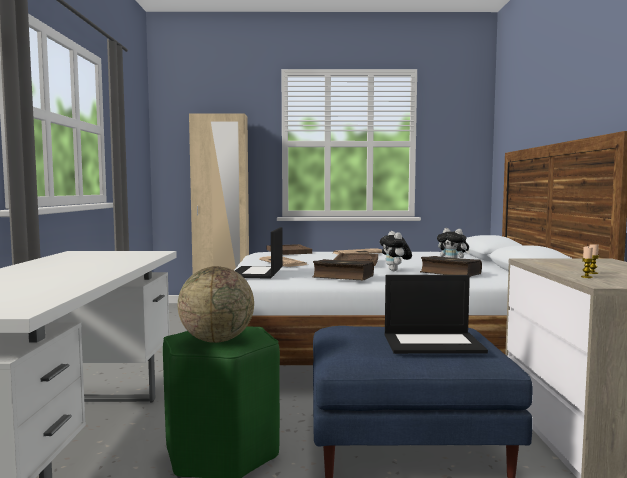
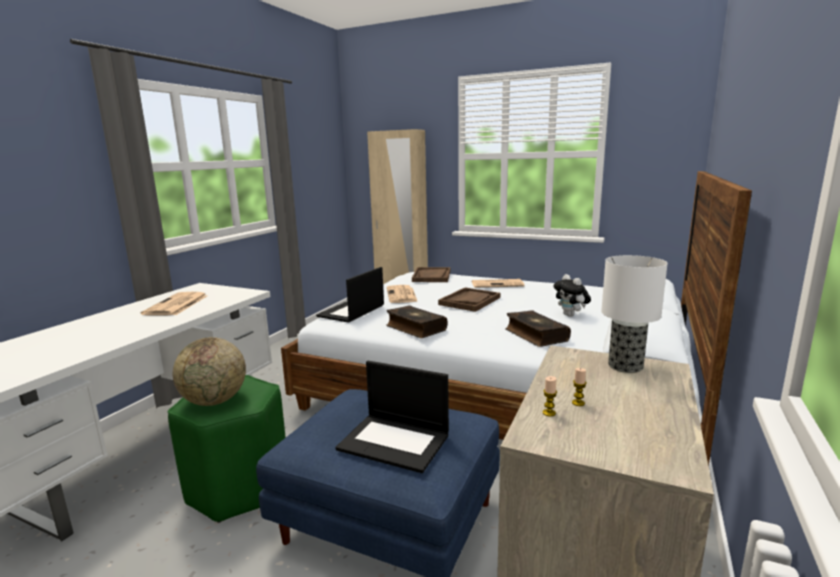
camera: 25 degrees right, 10 degrees up
plush toy [380,231,412,271] -> none
none -> newspaper [141,292,208,316]
none -> table lamp [601,255,668,373]

